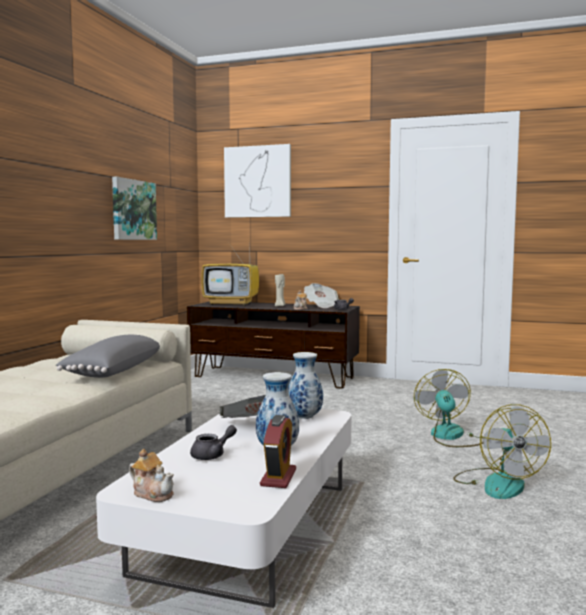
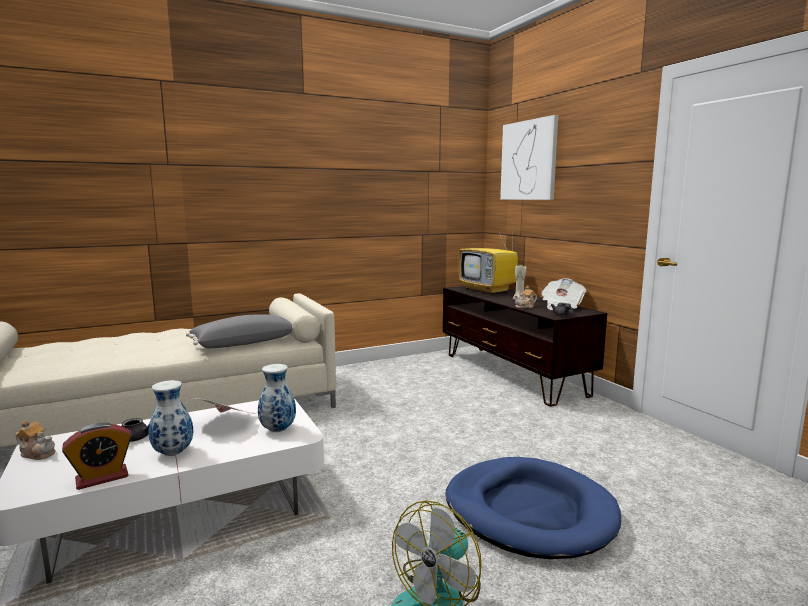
camera: 45 degrees right, 5 degrees up
picture [112,177,157,240] -> none
teapot [129,449,174,502] -> teapot turned 60 degrees counterclockwise [16,420,56,460]
fan [414,369,483,447] -> blue dog bed [445,457,621,559]

